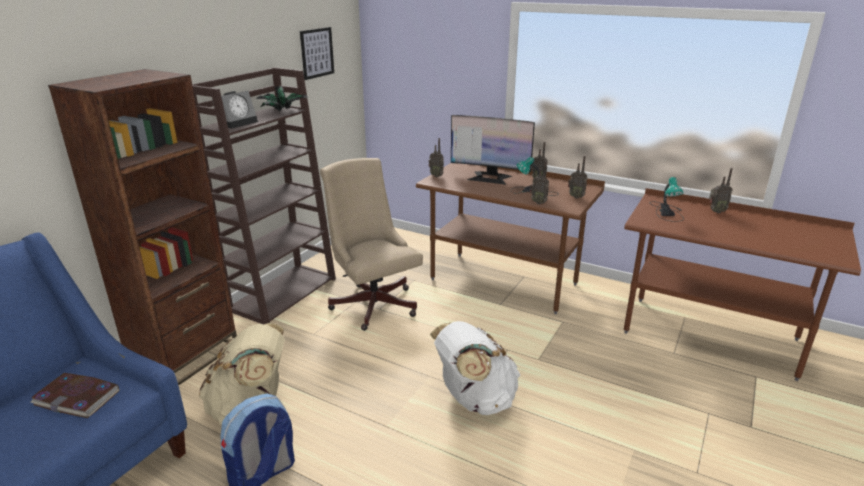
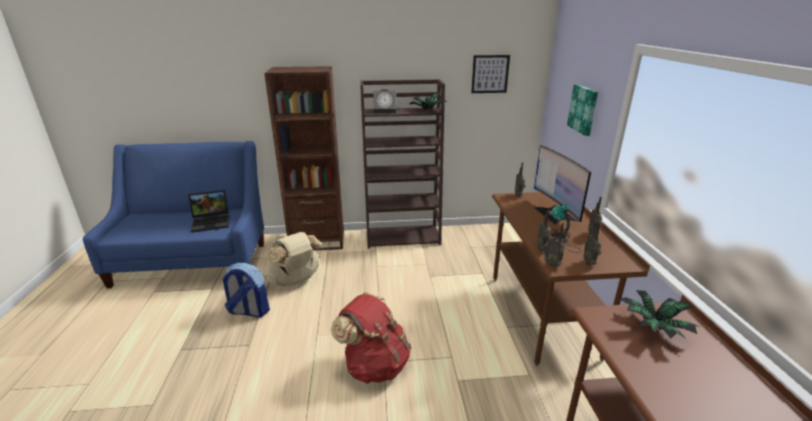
camera: 55 degrees right, 0 degrees up
book [31,373,120,418] -> laptop [188,190,229,233]
beige office chair [320,158,423,331] -> none
white backpack [430,321,520,415] -> red backpack [331,292,412,384]
table lamp [650,177,684,222] -> potted plant [619,290,700,339]
radio [709,168,733,213] -> radio moved to [543,223,565,267]
none -> picture [567,84,598,136]

